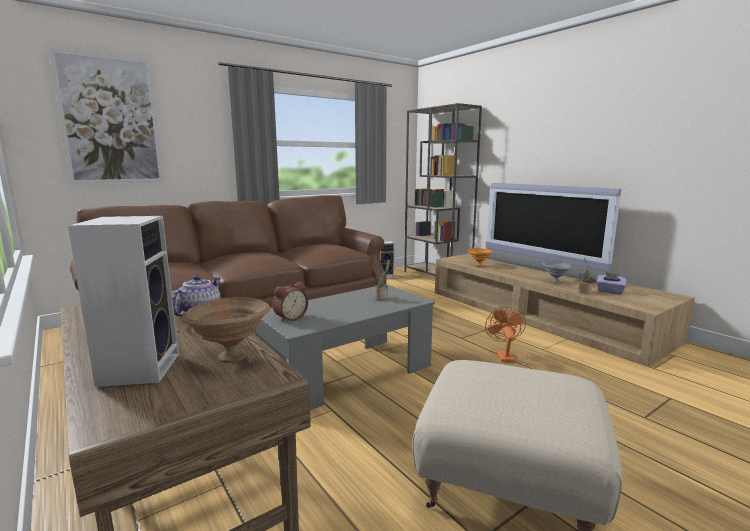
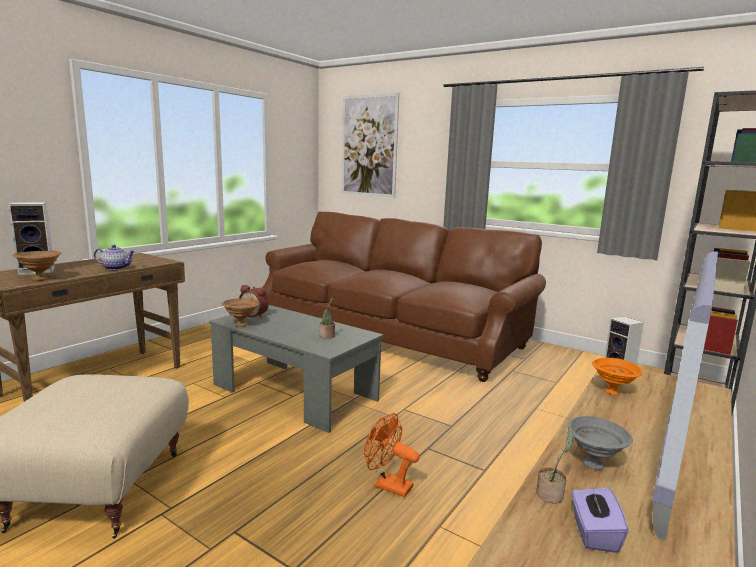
camera: 70 degrees right, 0 degrees up
orange fan [485,307,526,363] -> orange fan turned 135 degrees counterclockwise [364,413,420,497]
none -> brown bowl [222,298,259,327]

